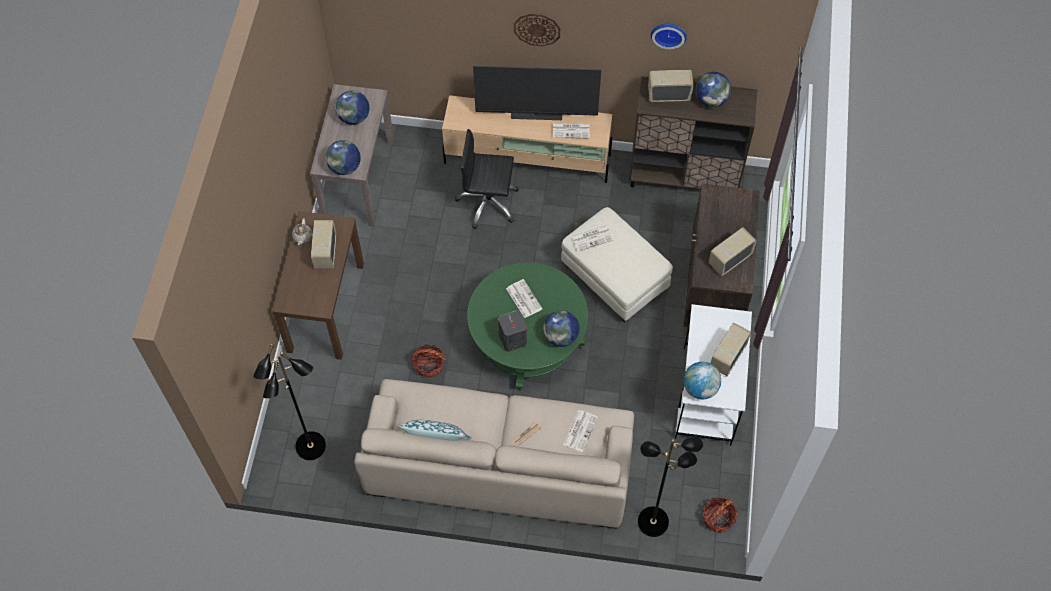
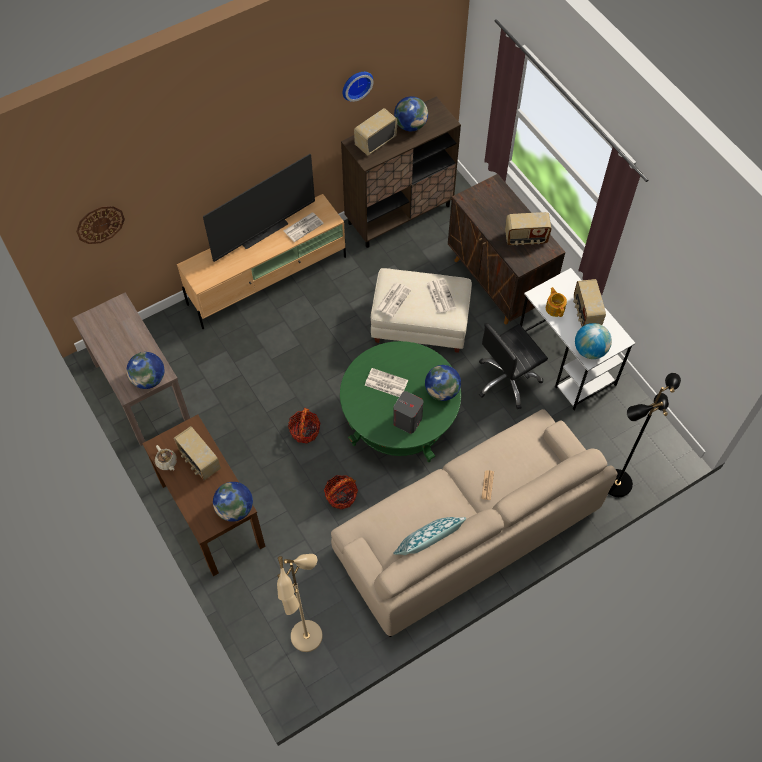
camera: 40 degrees left, 0 degrees up
black floor lamp [253,343,326,460] -> beige floor lamp [277,554,323,652]
globe [335,91,369,125] -> globe moved to [213,482,253,522]
black office chair [455,129,519,229] -> black office chair moved to [479,323,548,409]
wall clock [514,14,561,47] -> wall clock moved to [76,206,125,244]
newspaper [563,410,598,452] -> newspaper moved to [426,278,456,314]
basket [702,497,738,533] -> basket moved to [288,408,321,444]
radio [709,227,757,276] -> radio turned 105 degrees counterclockwise [505,212,552,245]
none -> teapot [546,287,567,317]

